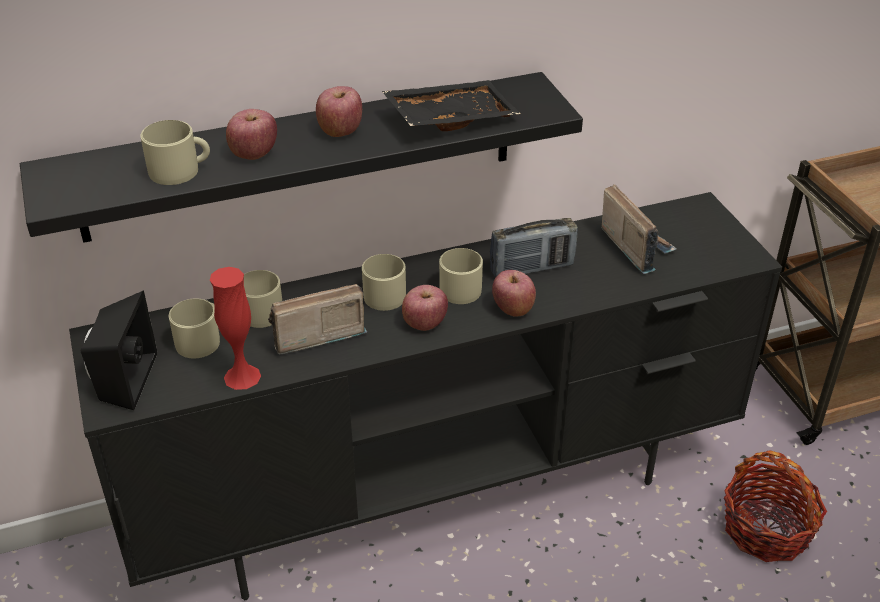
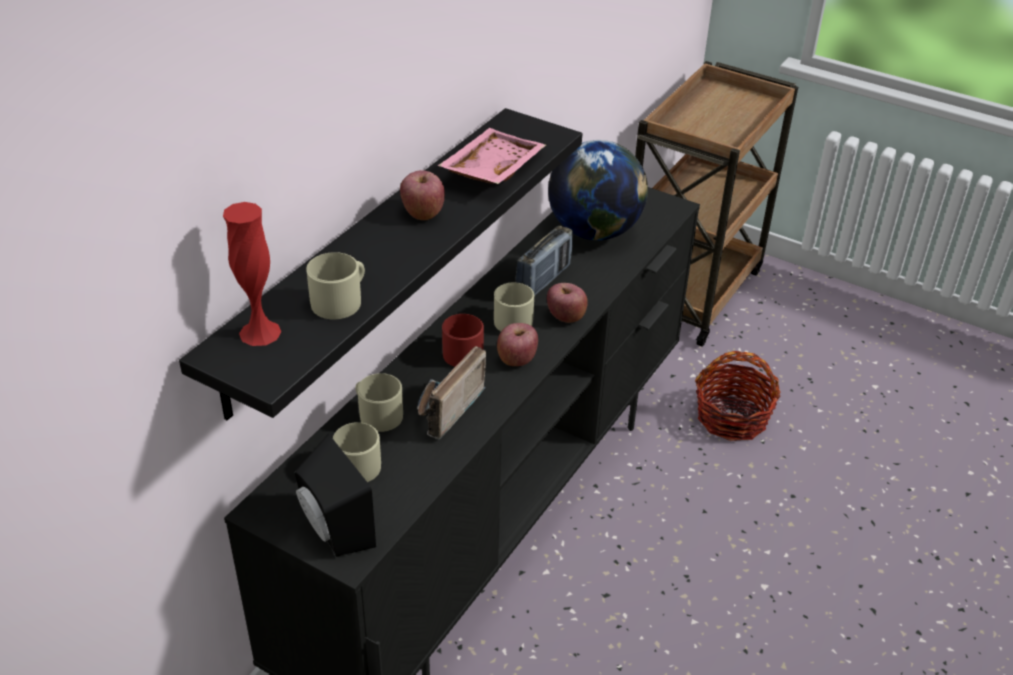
camera: 40 degrees left, 0 degrees up
red vase [210,267,261,390] -> red vase moved to [223,202,281,346]
apple [226,109,277,160] -> none
beige mug [362,254,406,311] -> red mug [442,314,484,367]
black tray [382,80,521,131] -> pink tray [438,128,546,184]
radio [601,184,677,274] -> globe [548,140,648,240]

